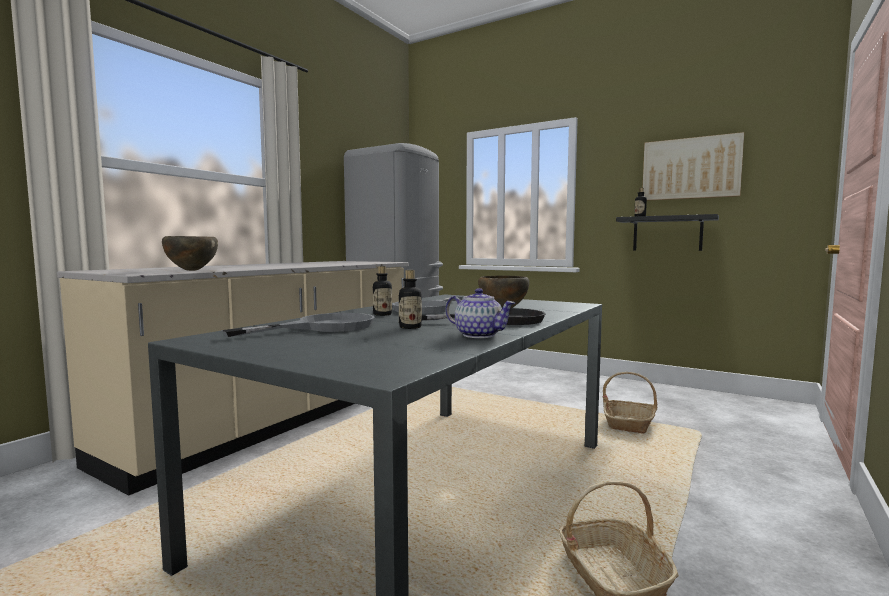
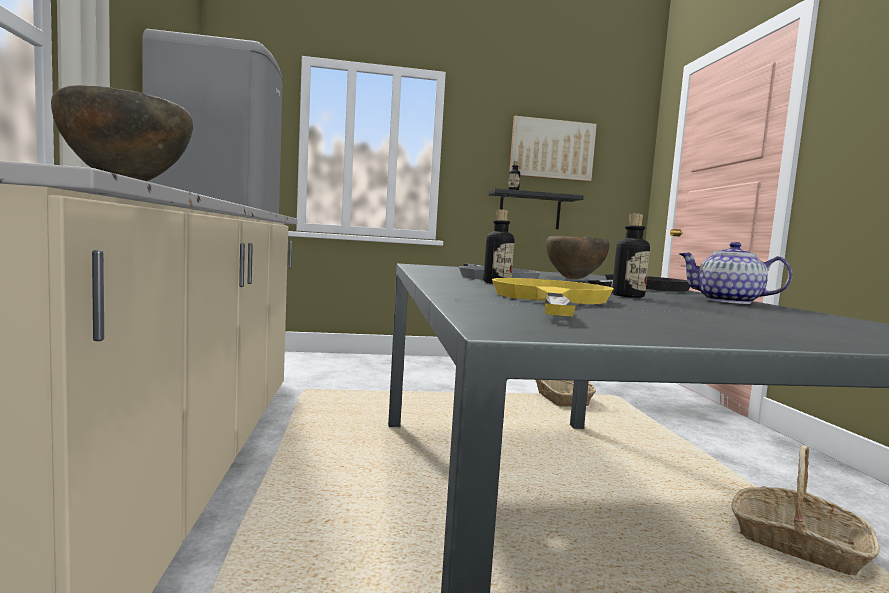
camera: 40 degrees left, 0 degrees up
grey frying pan [222,313,375,337] -> yellow frying pan [492,278,614,316]
teapot [446,288,515,338] -> teapot turned 150 degrees counterclockwise [679,242,793,304]

